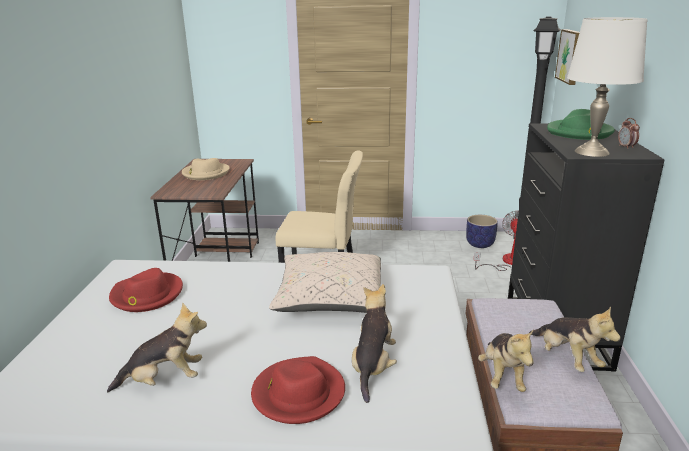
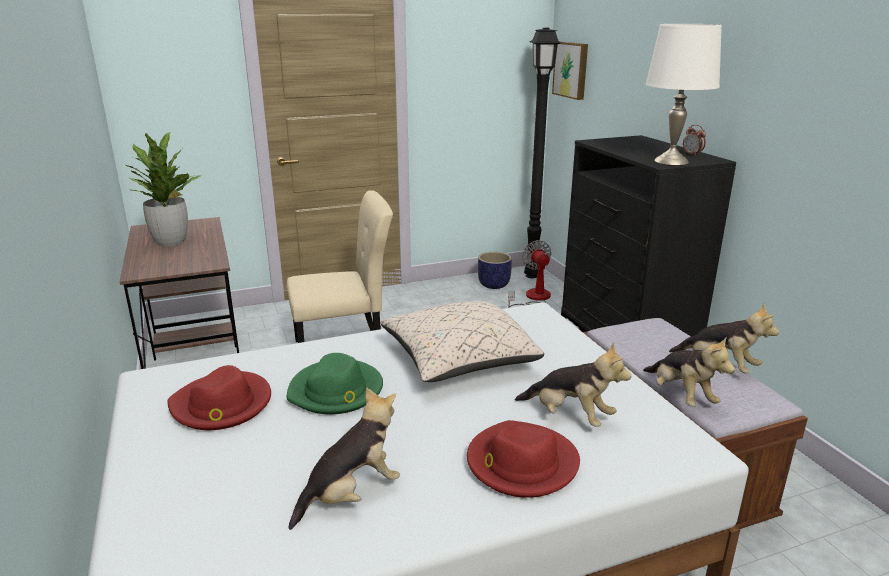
camera: 25 degrees left, 0 degrees up
beige hat [182,158,230,180] -> potted plant [125,132,200,246]
plush toy [352,284,397,403] -> plush toy turned 135 degrees clockwise [515,342,631,427]
green hat [547,109,615,140] -> green hat moved to [286,353,383,414]

